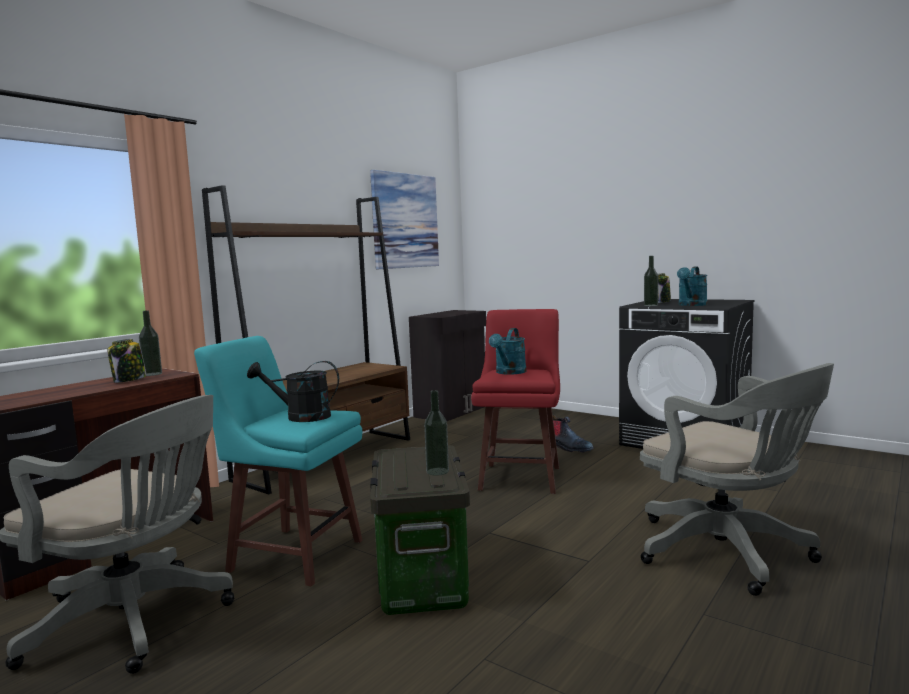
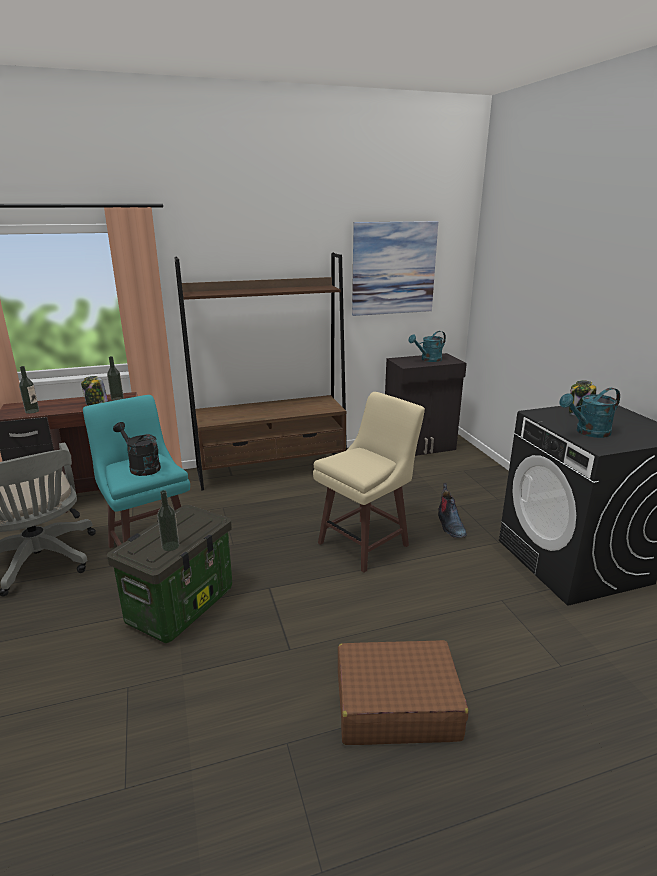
camera: 35 degrees right, 15 degrees up
red stool [471,309,560,494] -> beige stool [313,392,425,573]
turquoise watering can [489,328,527,375] -> turquoise watering can moved to [408,331,446,362]
grey office chair [640,363,834,596] -> brown suitcase [338,640,469,745]
bottle [644,256,658,306] -> bottle moved to [19,366,39,414]

